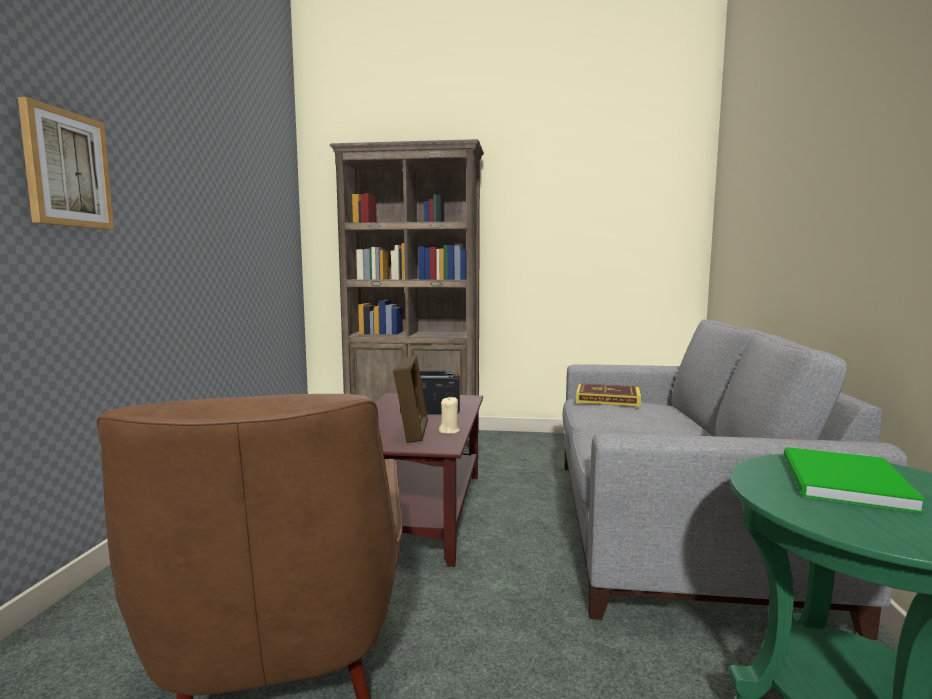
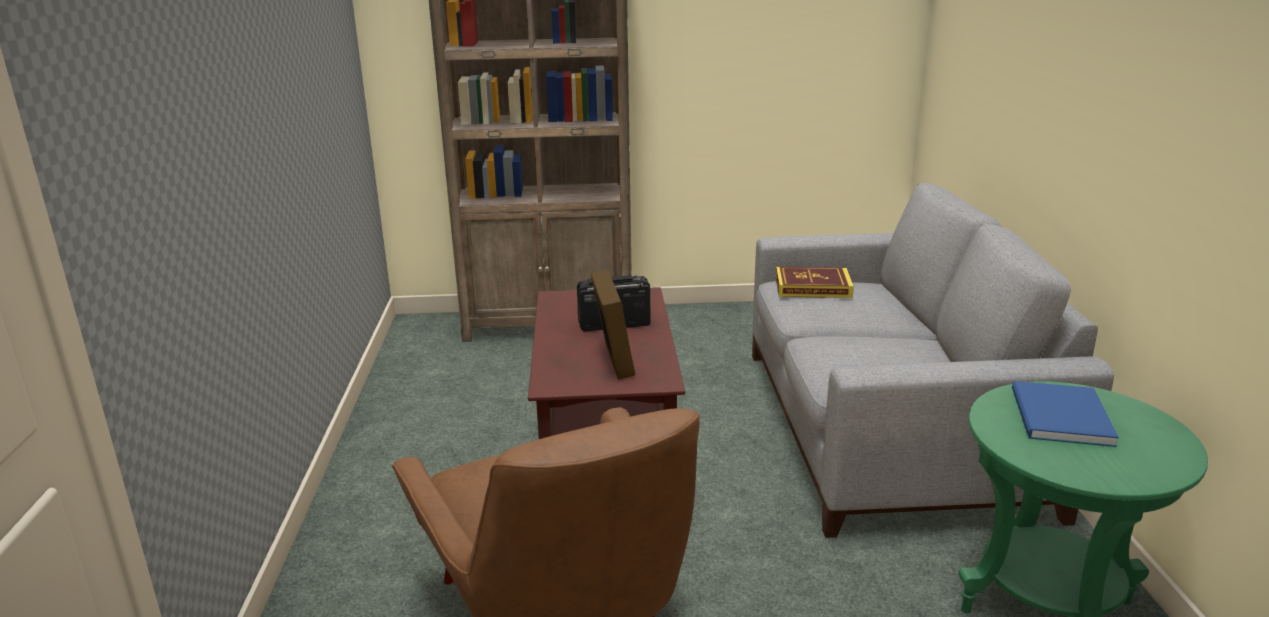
camera: 10 degrees left, 15 degrees up
picture [18,97,114,230] -> none
beige candle [438,396,460,434] -> none
green book [784,447,925,513] -> blue book [1012,381,1119,447]

